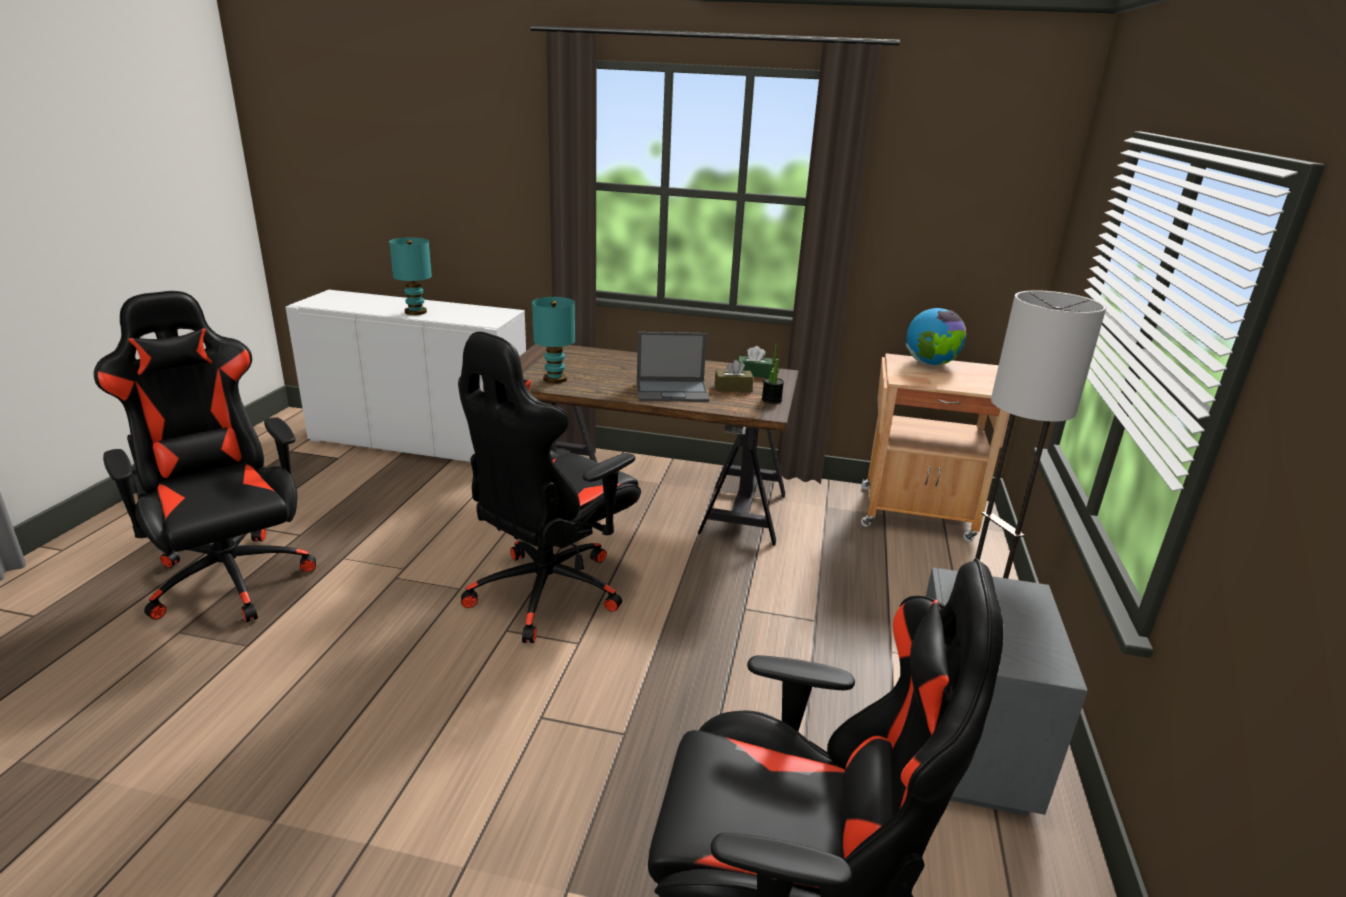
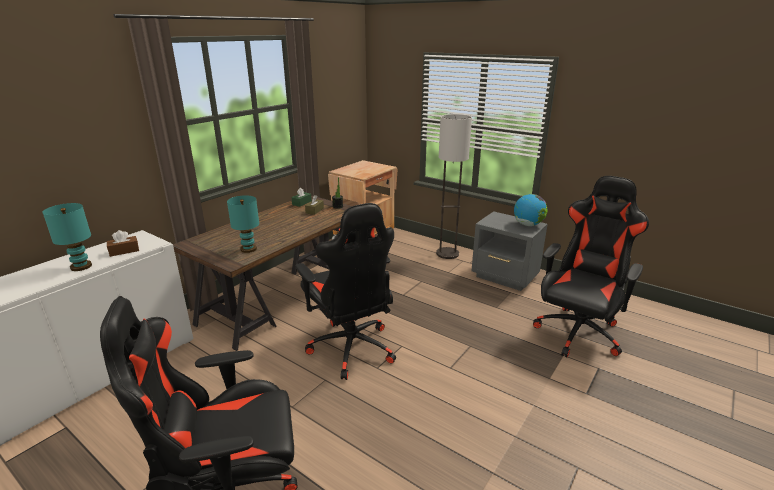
camera: 65 degrees left, 0 degrees up
laptop [637,332,710,402] -> none
globe [906,308,966,366] -> globe moved to [514,194,547,226]
none -> brown tissue box [107,230,139,257]

